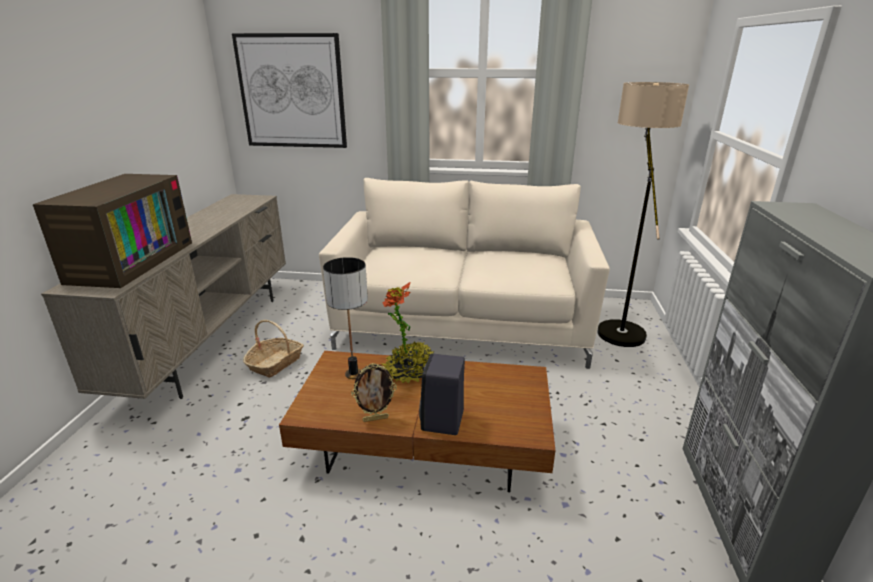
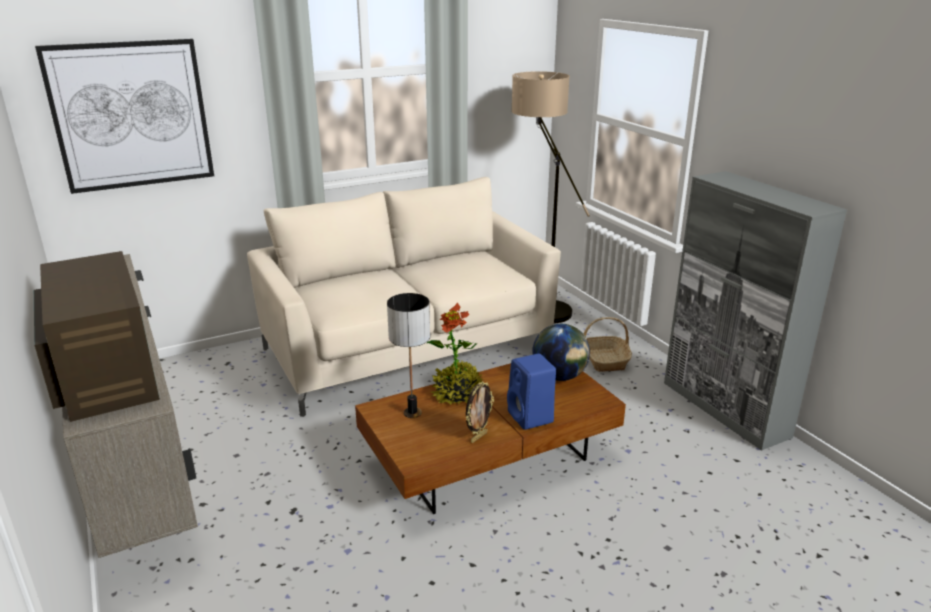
camera: 35 degrees left, 0 degrees up
basket [243,320,304,378] -> basket moved to [584,317,632,372]
black speaker [419,353,465,435] -> blue speaker [507,354,556,430]
none -> globe [532,324,590,381]

